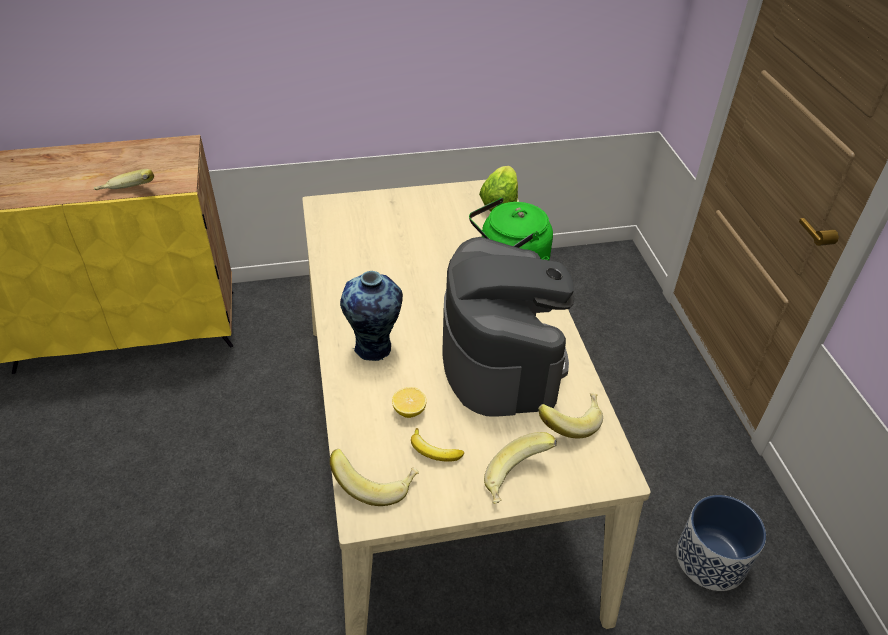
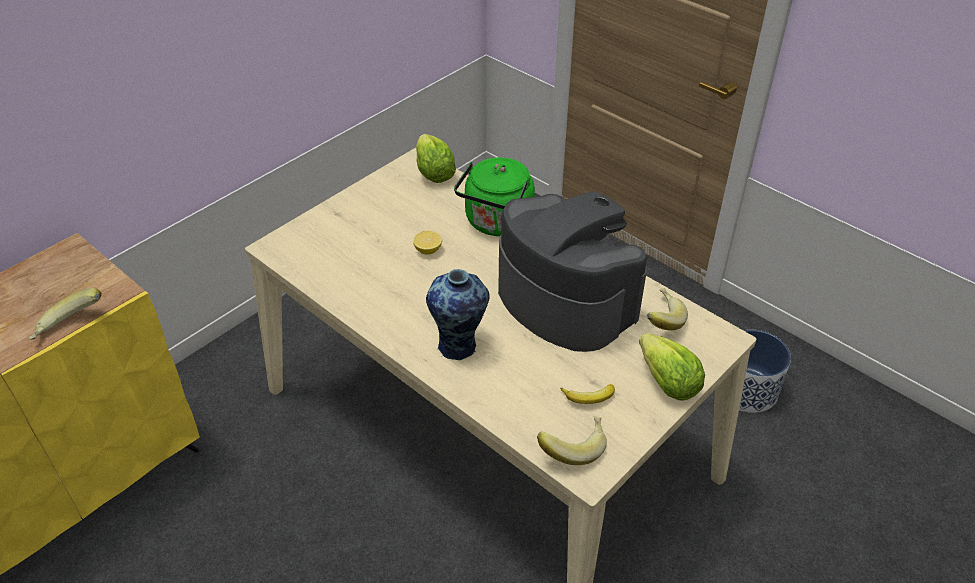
camera: 35 degrees left, 0 degrees up
lemon [392,387,427,418] -> lemon moved to [413,230,442,255]
banana [484,432,557,504] -> lettuce [639,333,705,401]

